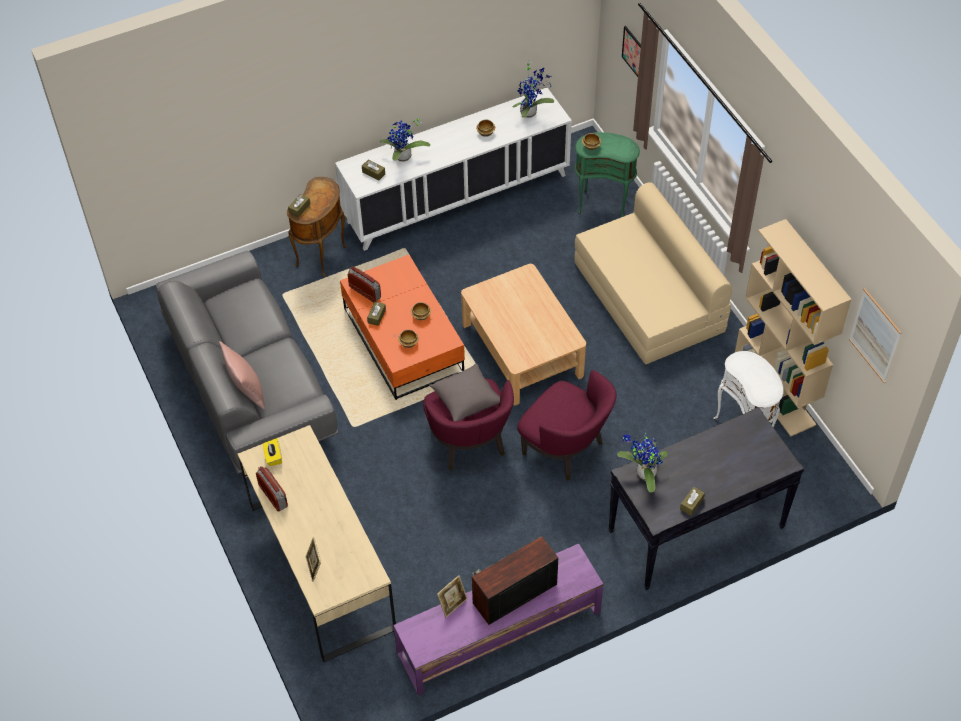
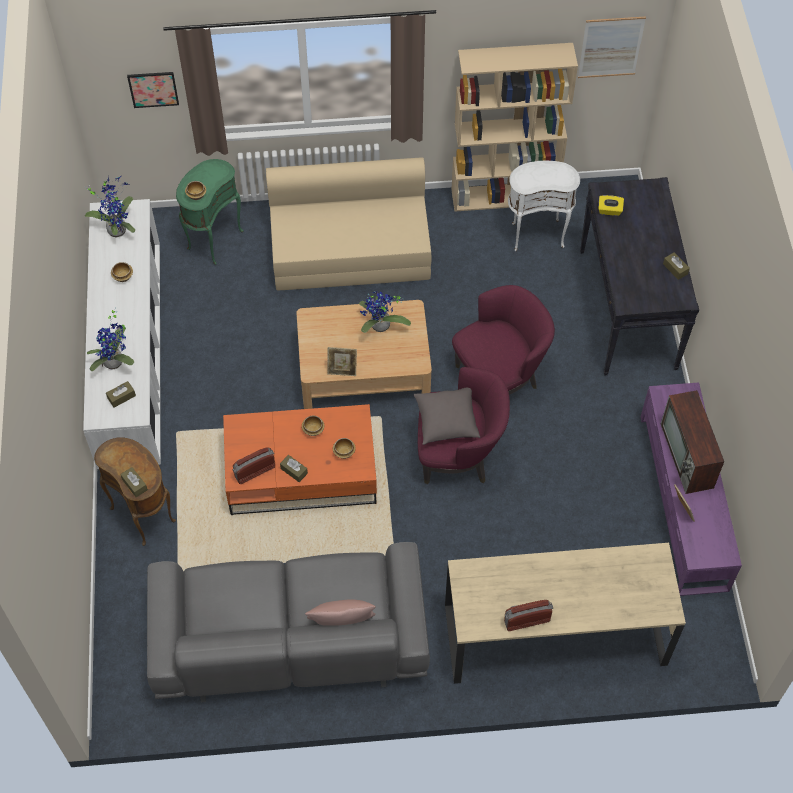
camera: 70 degrees left, 5 degrees up
yellow tissue box [263,438,282,466] -> yellow tissue box moved to [598,195,624,216]
picture frame [306,537,321,582] -> picture frame moved to [328,347,357,376]
potted plant [617,433,668,493] -> potted plant moved to [359,291,411,333]

